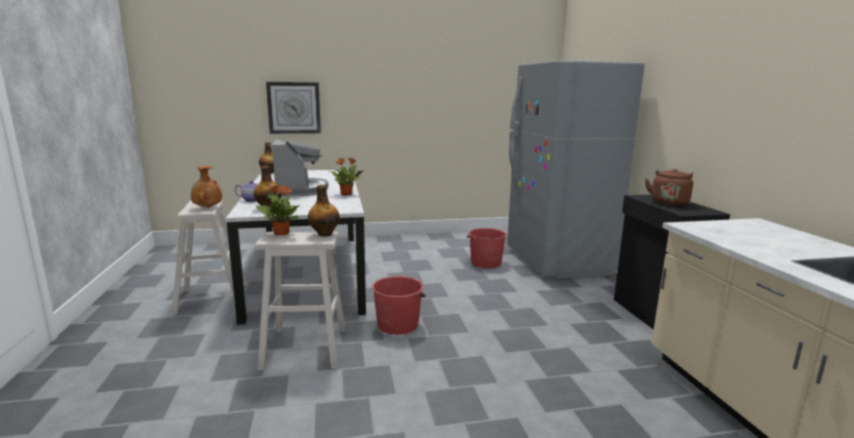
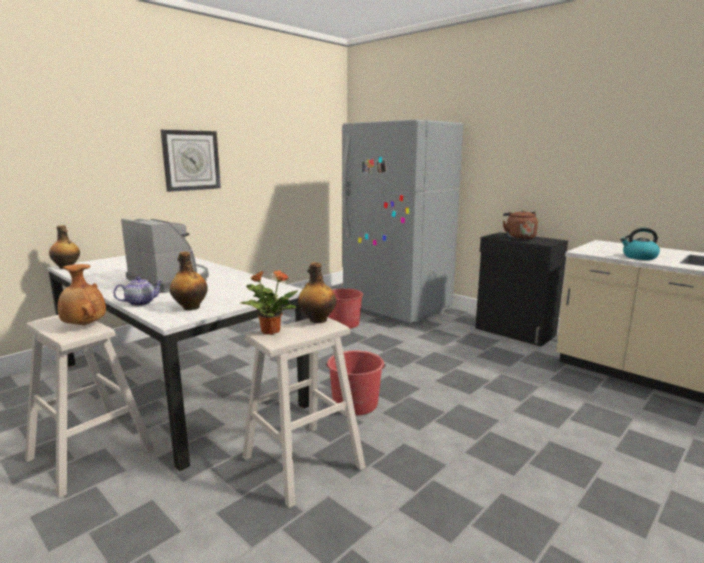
camera: 35 degrees left, 0 degrees up
wall clock [266,82,321,134] -> wall clock moved to [161,130,221,192]
potted plant [329,158,364,196] -> none
none -> kettle [620,228,660,260]

